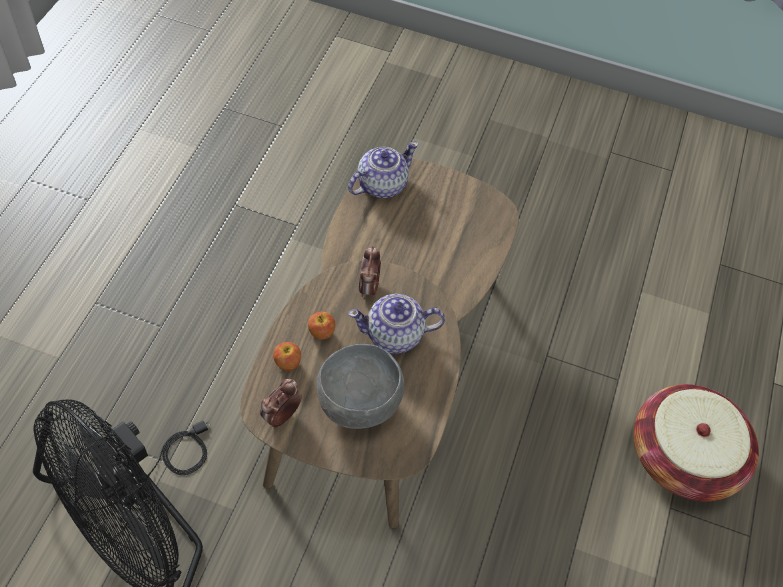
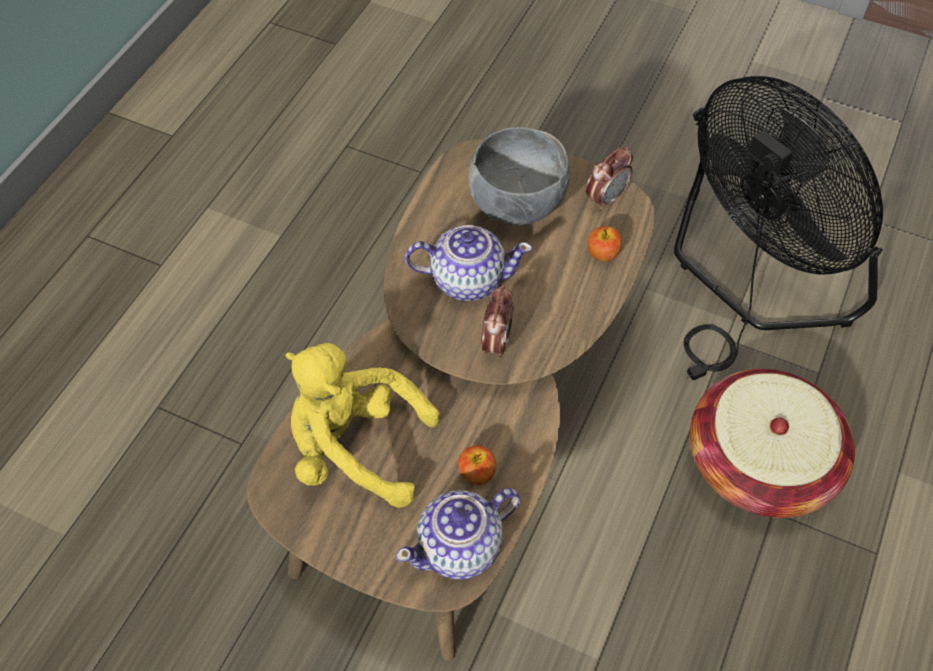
camera: 170 degrees left, 0 degrees up
apple [308,312,335,339] -> apple moved to [458,445,496,485]
basket [634,384,759,501] -> basket moved to [690,369,855,518]
none -> yellow plush toy [285,343,440,508]

